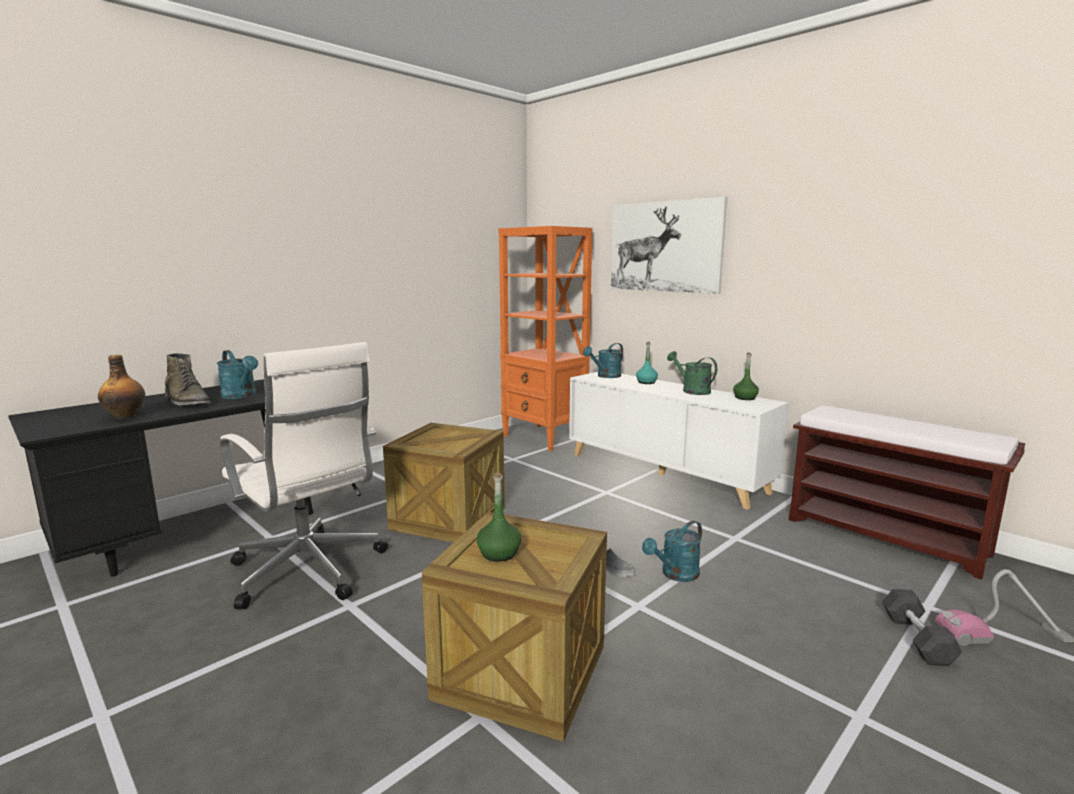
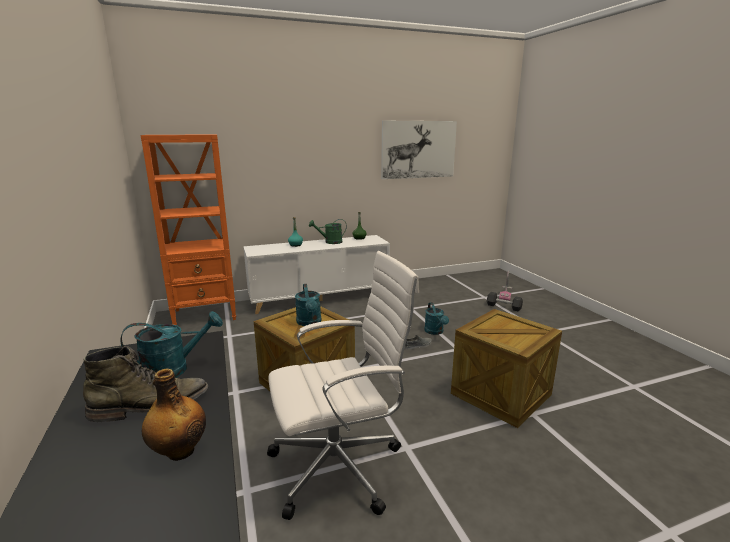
camera: 65 degrees left, 5 degrees up
green bottle [477,473,521,562] -> none
turquoise watering can [583,343,623,378] -> turquoise watering can moved to [295,284,321,326]
picture [610,197,727,294] -> picture moved to [381,121,457,179]
brown bench [789,405,1025,580] -> none

